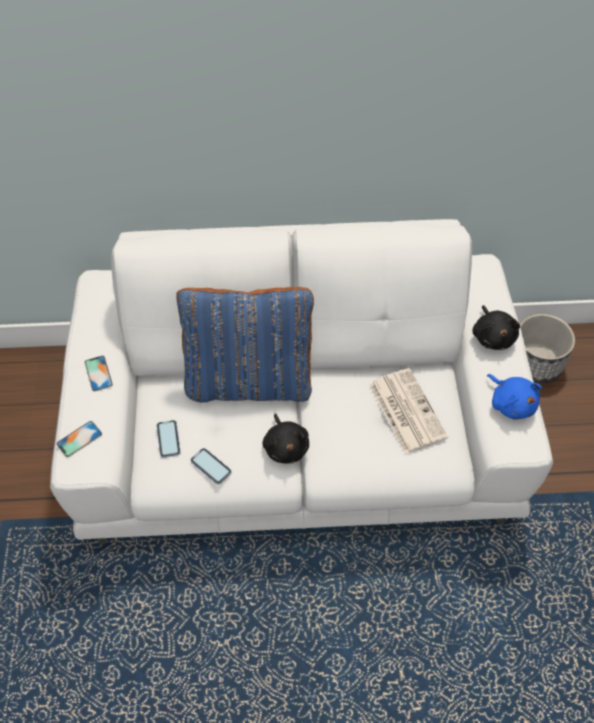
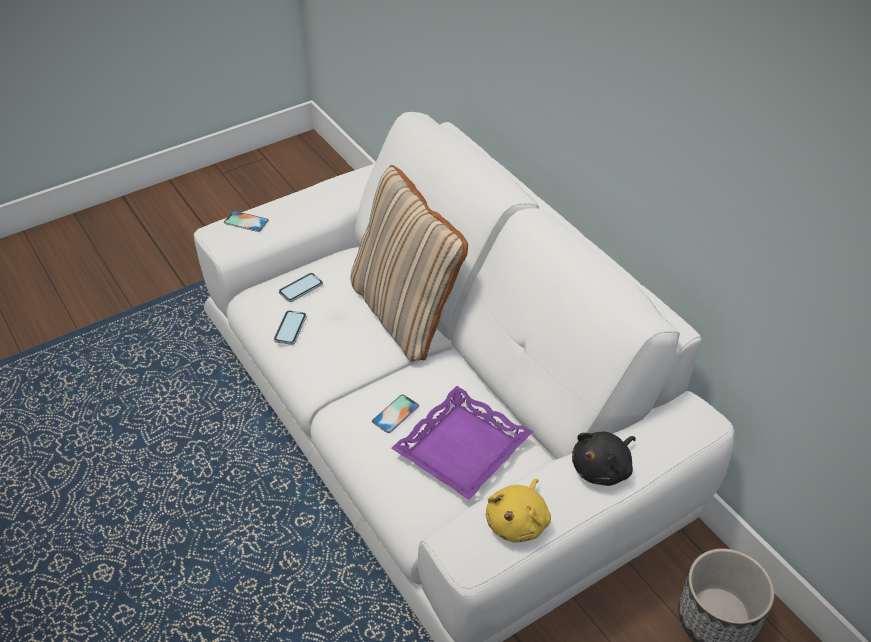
camera: 60 degrees right, 10 degrees down
phone [85,356,113,391] -> phone moved to [372,394,419,433]
blue pillow [176,287,314,403] -> beige pillow [351,165,468,362]
black plush toy [262,414,309,463] -> none
newspaper [369,368,448,454] -> purple tray [391,386,533,500]
blue plush toy [487,374,542,420] -> yellow plush toy [485,479,551,543]

